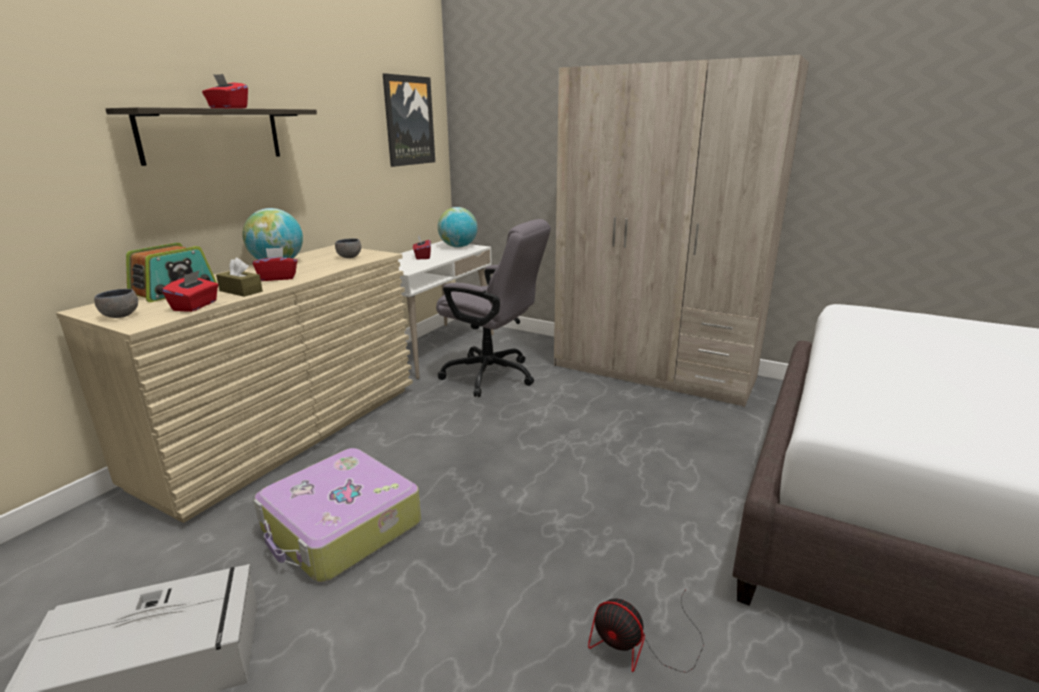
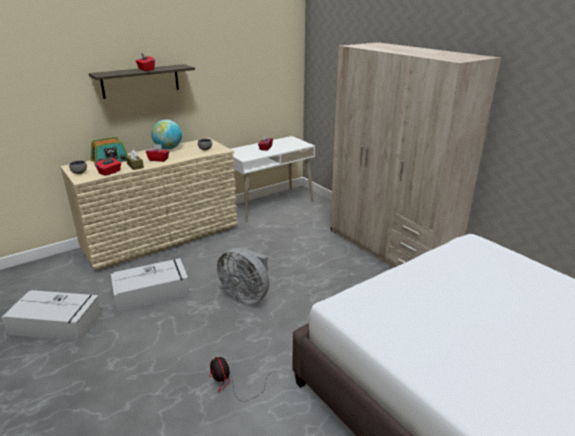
camera: 25 degrees right, 5 degrees up
suitcase [254,448,421,582] -> grey storage box [111,258,189,312]
picture [383,73,435,167] -> none
grey office chair [436,219,551,397] -> none
globe [438,207,478,247] -> none
none -> grey fan [217,248,269,304]

